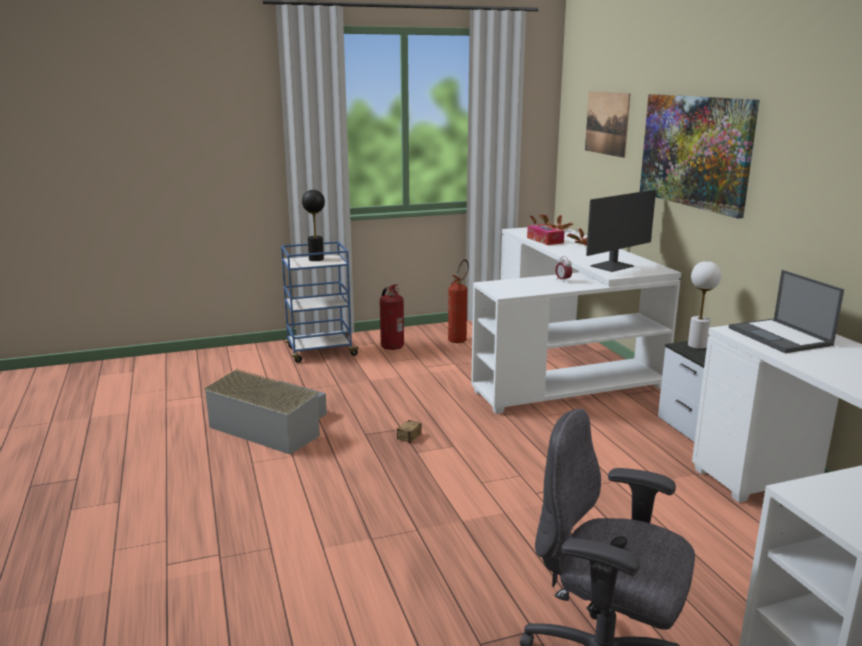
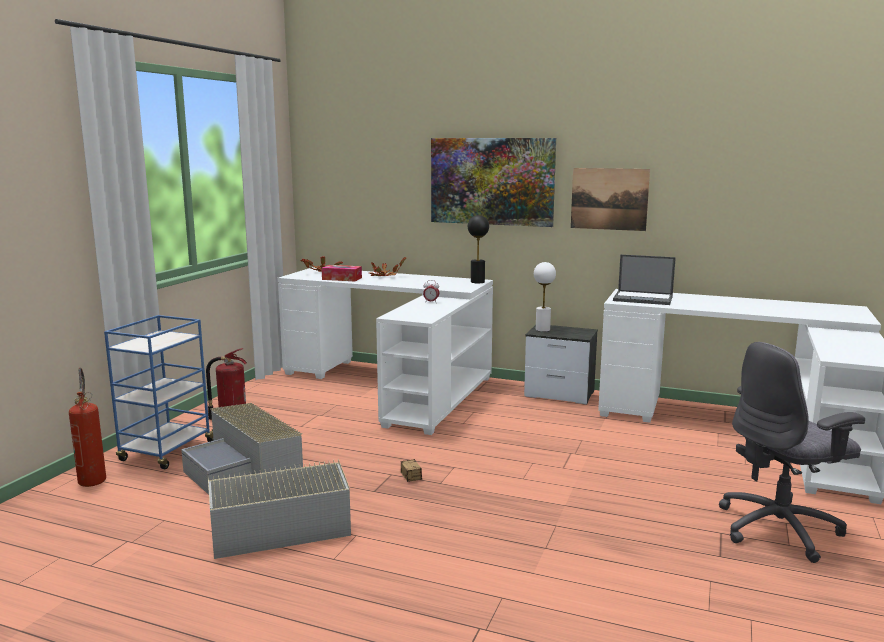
camera: 50 degrees left, 5 degrees down
black table lamp [302,190,325,261] -> black table lamp moved to [468,215,489,283]
fire extinguisher [448,259,469,343] -> fire extinguisher moved to [69,368,106,487]
picture [585,91,630,158] -> picture moved to [571,168,650,231]
monitor [586,190,656,272] -> none
none -> grey storage box [181,403,303,495]

